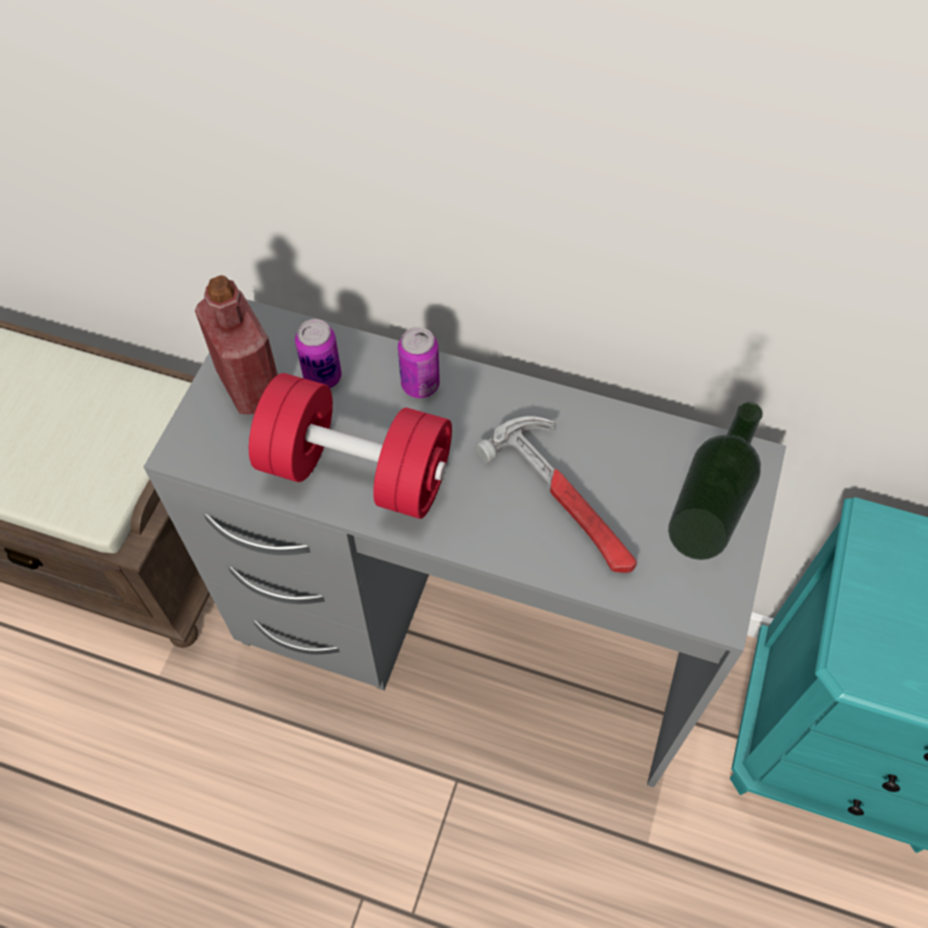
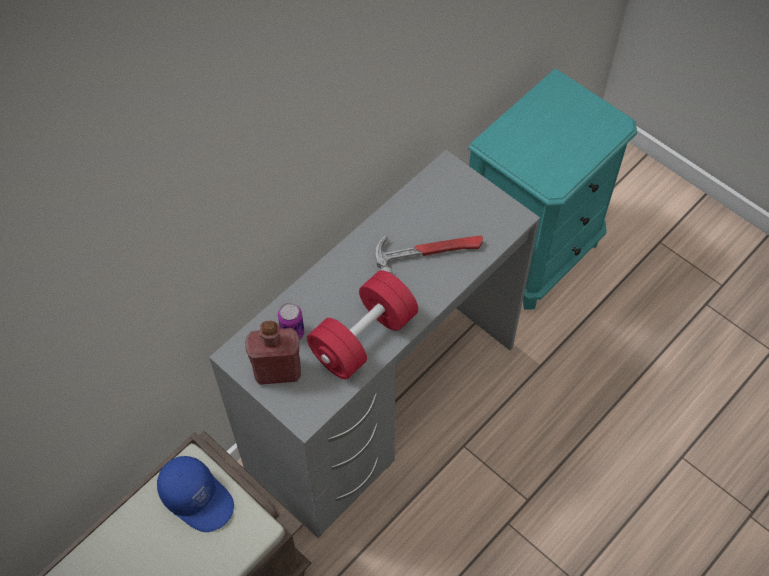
camera: 65 degrees left, 0 degrees up
can [398,327,440,398] -> none
bottle [668,402,763,560] -> none
none -> blue cap [157,456,234,532]

